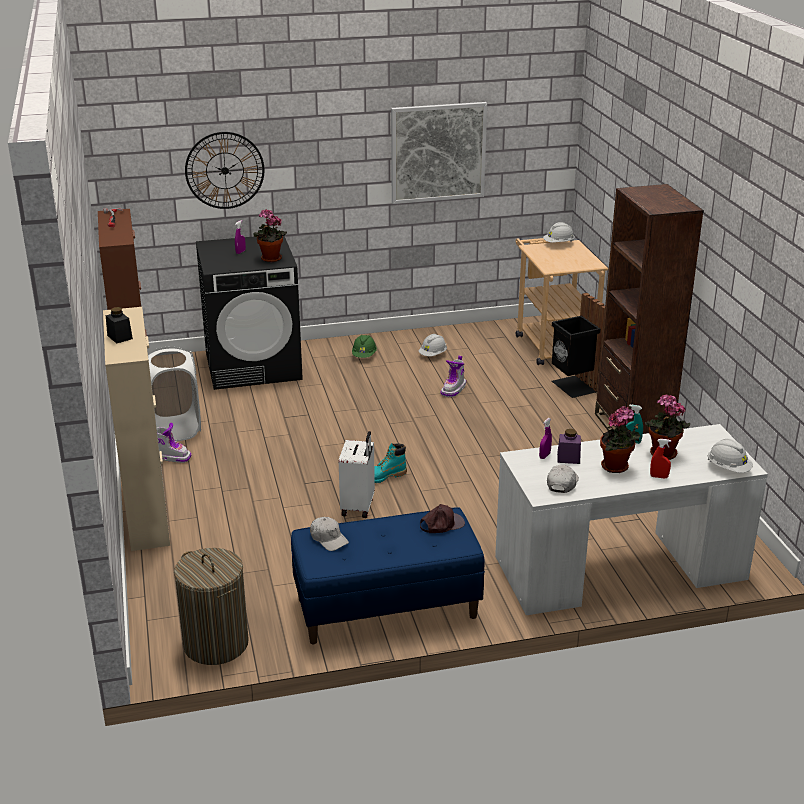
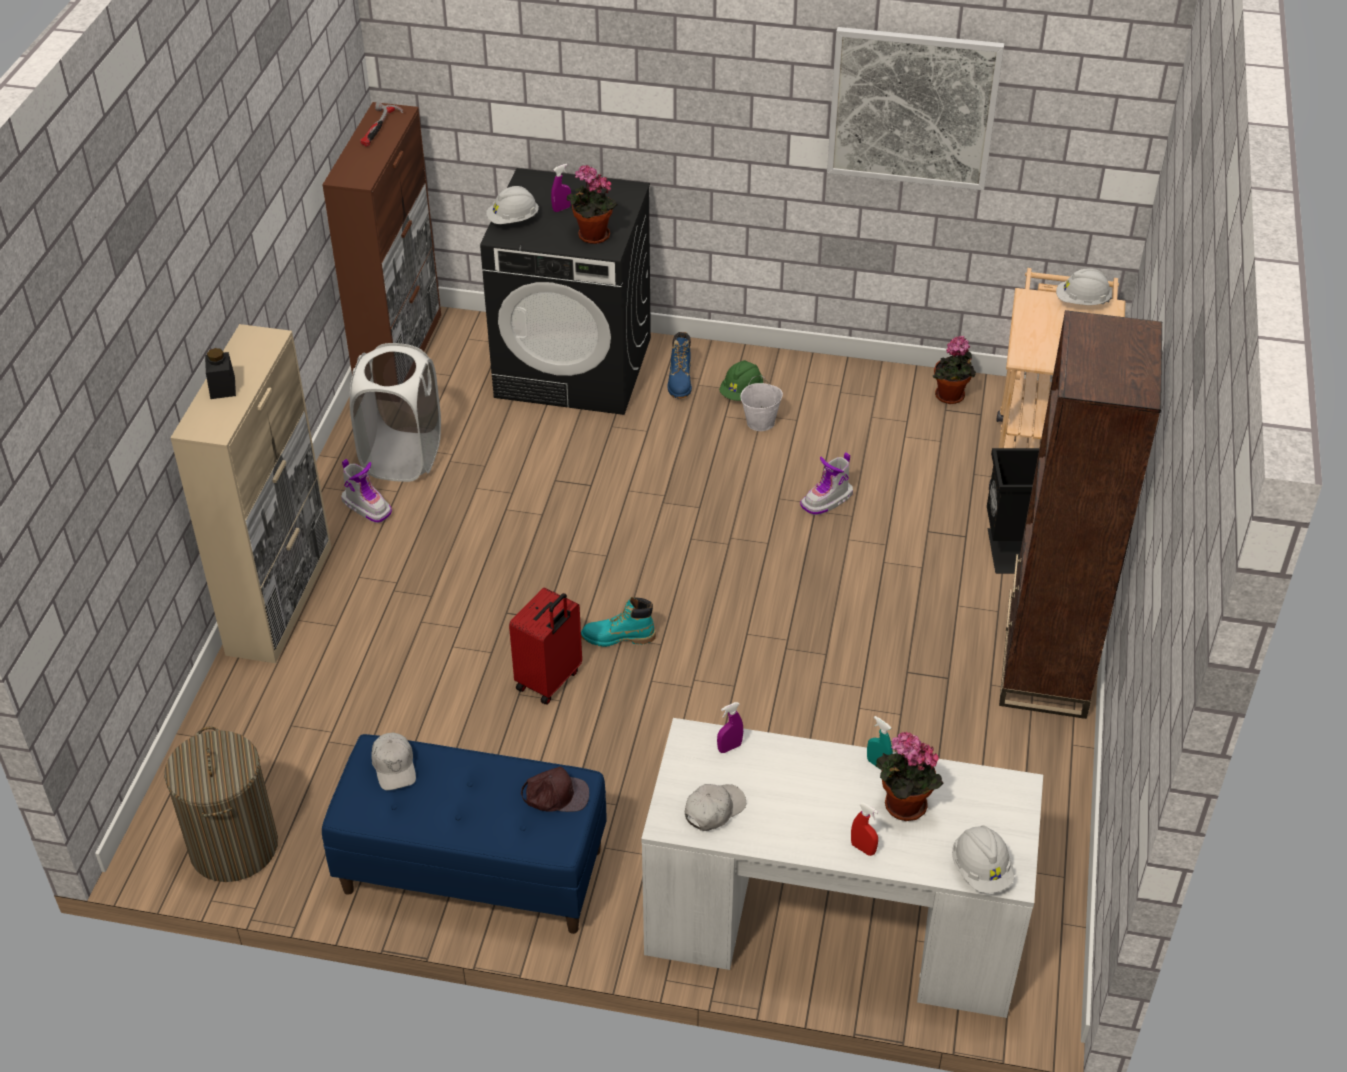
camera: 25 degrees right, 15 degrees up
wall clock [185,132,264,209] -> none
white suitcase [339,431,375,518] -> red suitcase [509,587,582,704]
white hard hat [419,334,447,356] -> white hard hat moved to [486,186,539,224]
purple jar [557,429,581,464] -> none
potted plant [600,406,640,473] -> potted plant moved to [933,335,976,404]
none -> blue boot [667,332,692,399]
none -> white bucket [740,376,783,431]

